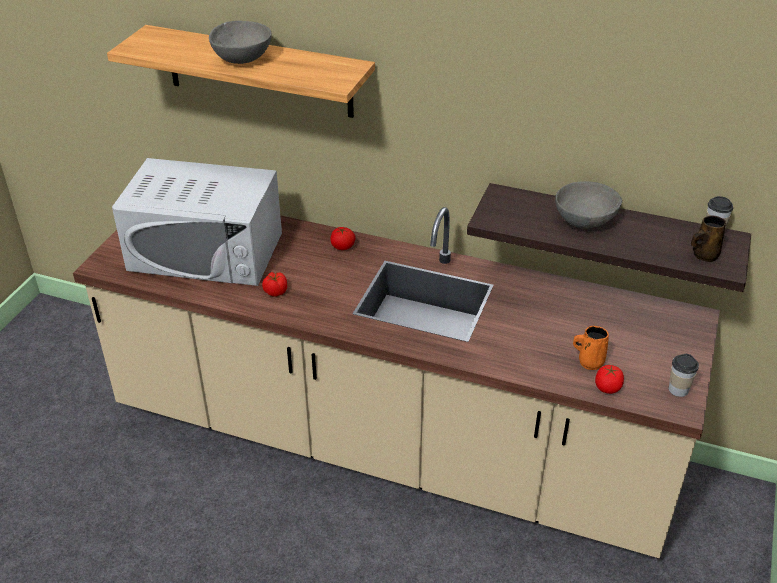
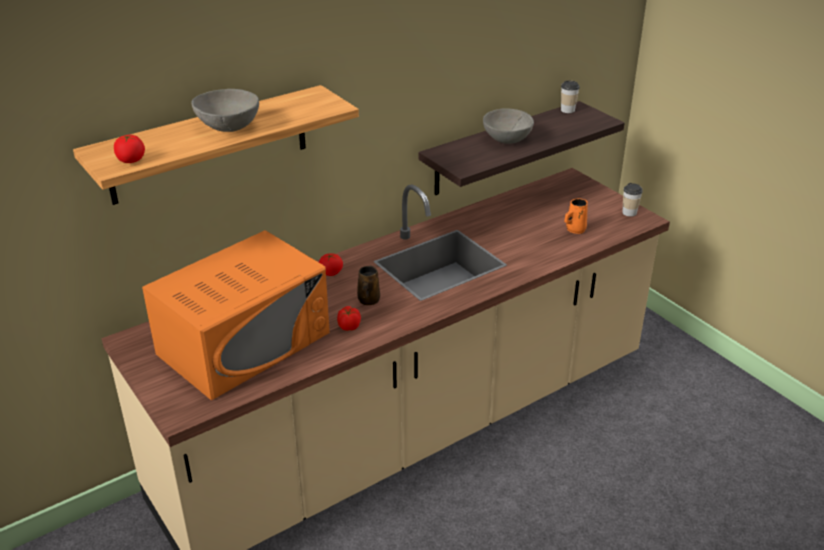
camera: 55 degrees left, 5 degrees down
white microwave [112,158,282,286] -> orange microwave [142,230,330,401]
tomato [595,365,624,394] -> tomato moved to [114,135,145,163]
brown mug [691,216,726,262] -> brown mug moved to [357,266,380,305]

